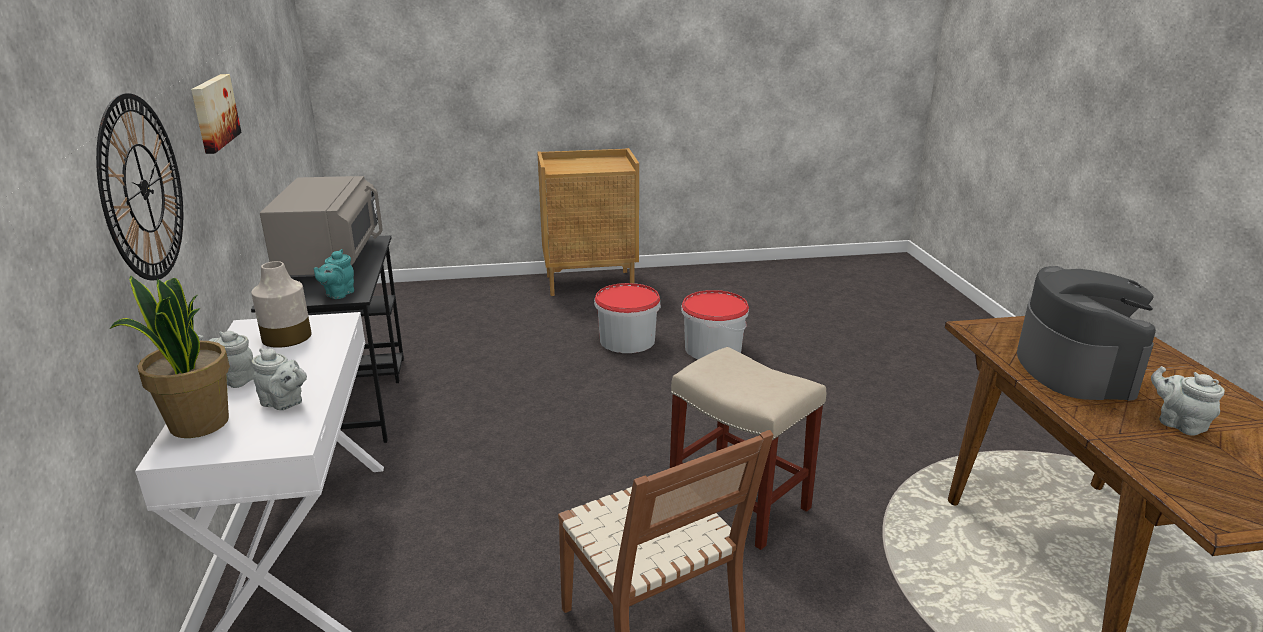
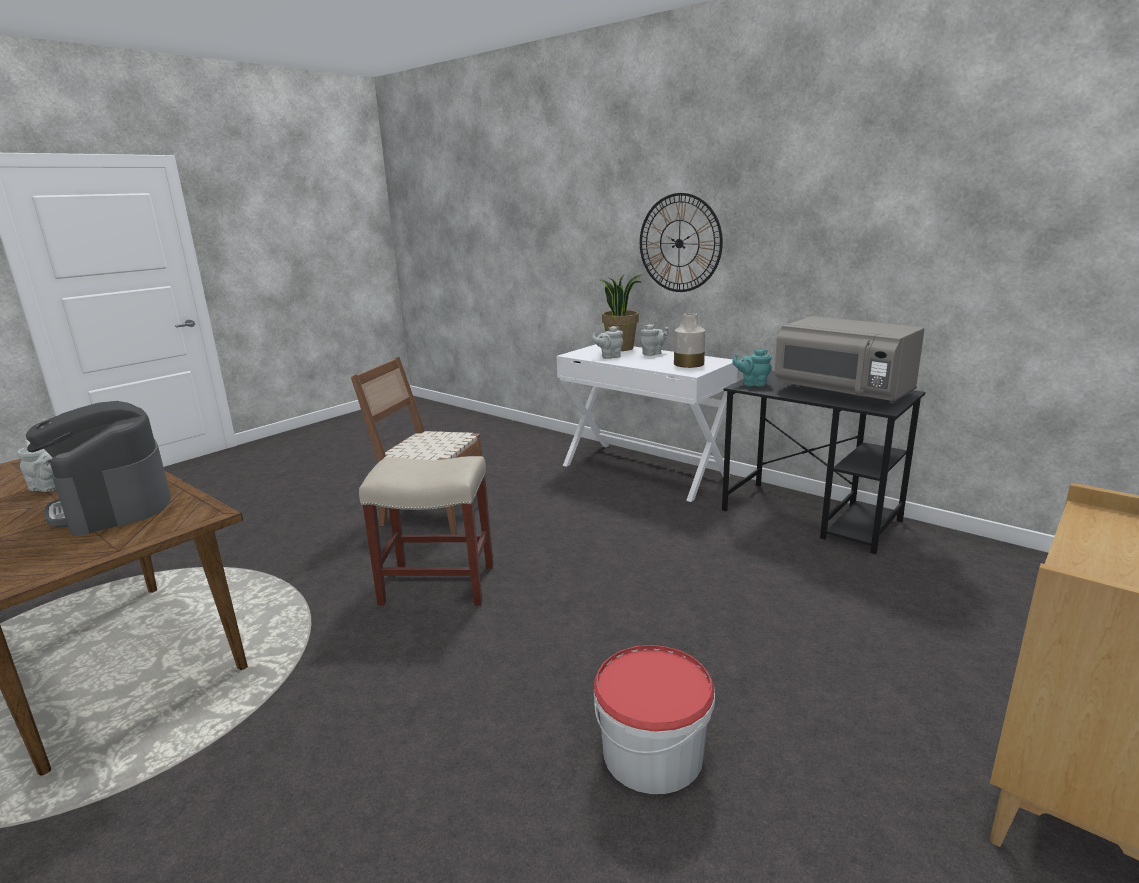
camera: 140 degrees right, 5 degrees down
picture [191,74,242,154] -> none
turquoise teapot [313,249,354,299] -> turquoise teapot turned 60 degrees counterclockwise [732,349,772,387]
bucket [594,283,661,353] -> none

